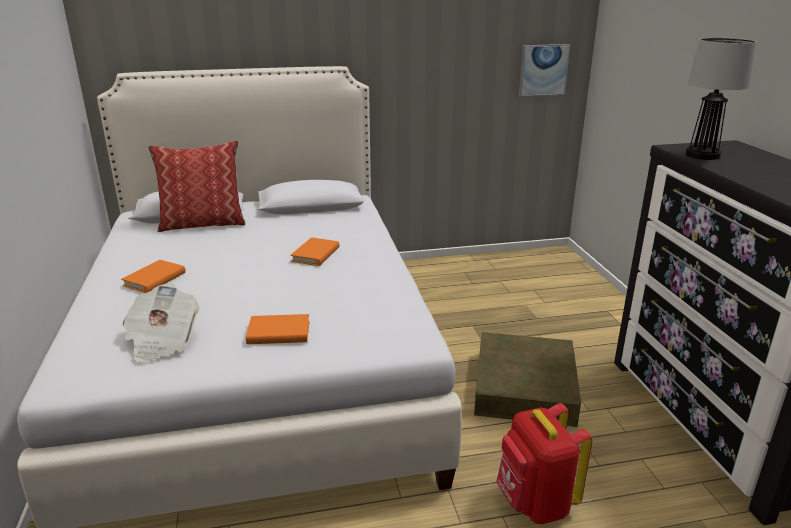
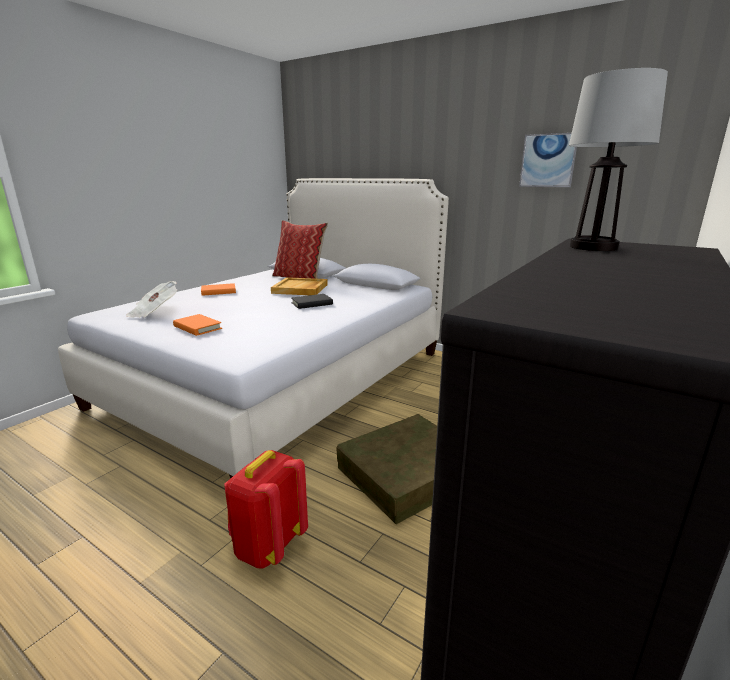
camera: 45 degrees right, 5 degrees down
orange book [290,237,339,266] -> black book [291,294,333,309]
picture [519,44,571,97] -> picture moved to [519,133,577,187]
none -> beige tray [271,277,328,295]

